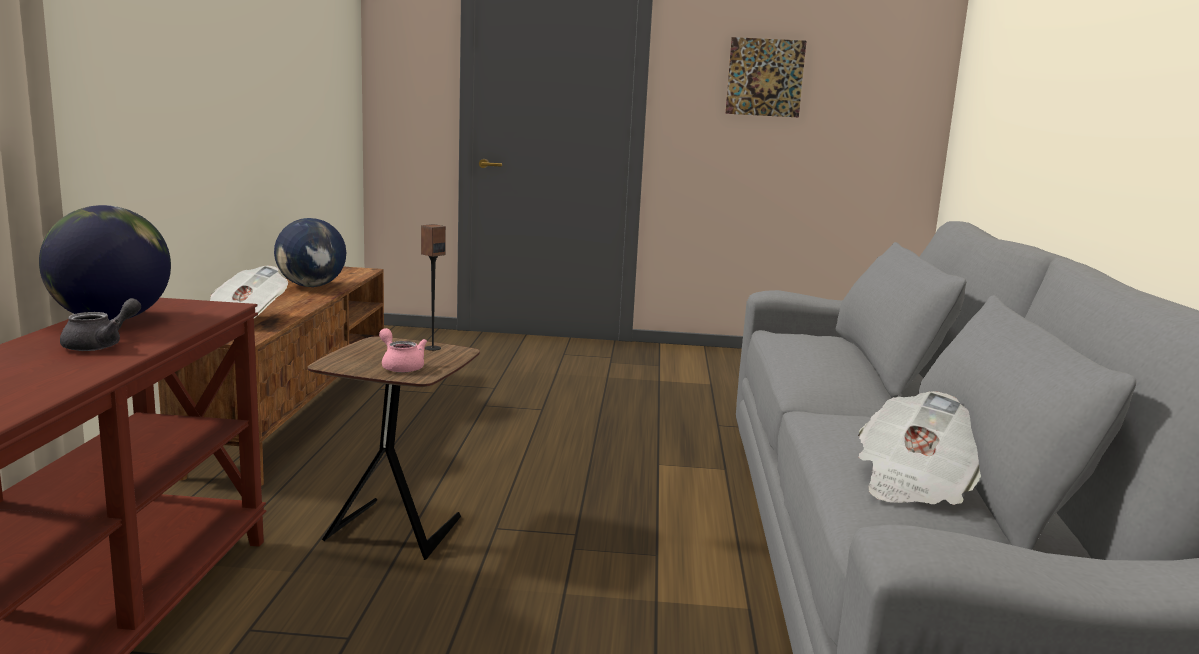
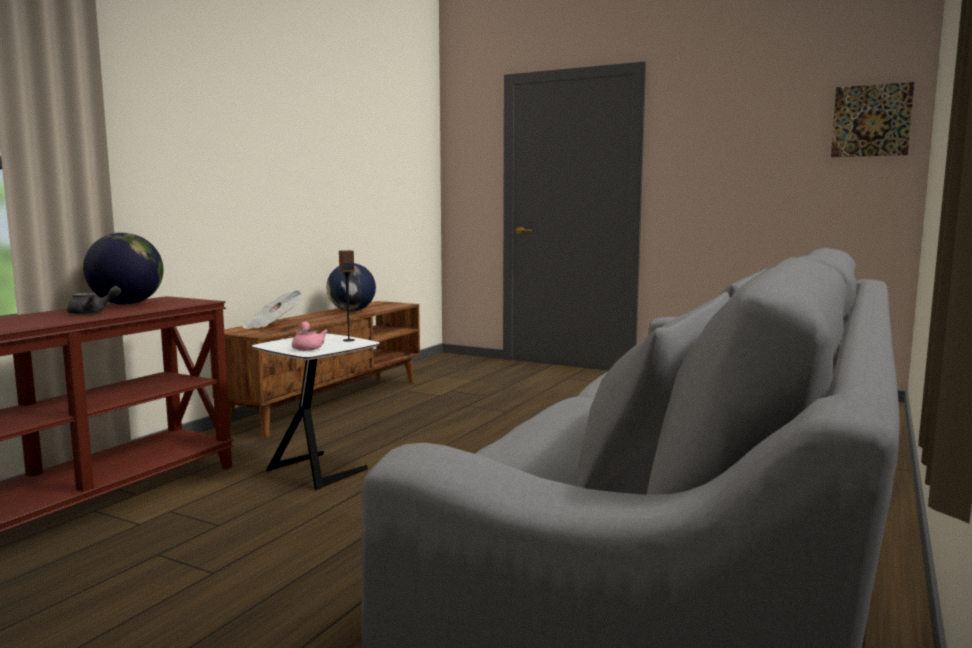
camera: 25 degrees right, 5 degrees down
brown side table [307,337,480,560] -> white side table [252,333,380,490]
picture [725,37,806,118] -> picture moved to [831,82,914,157]
newspaper [858,391,981,505] -> none

